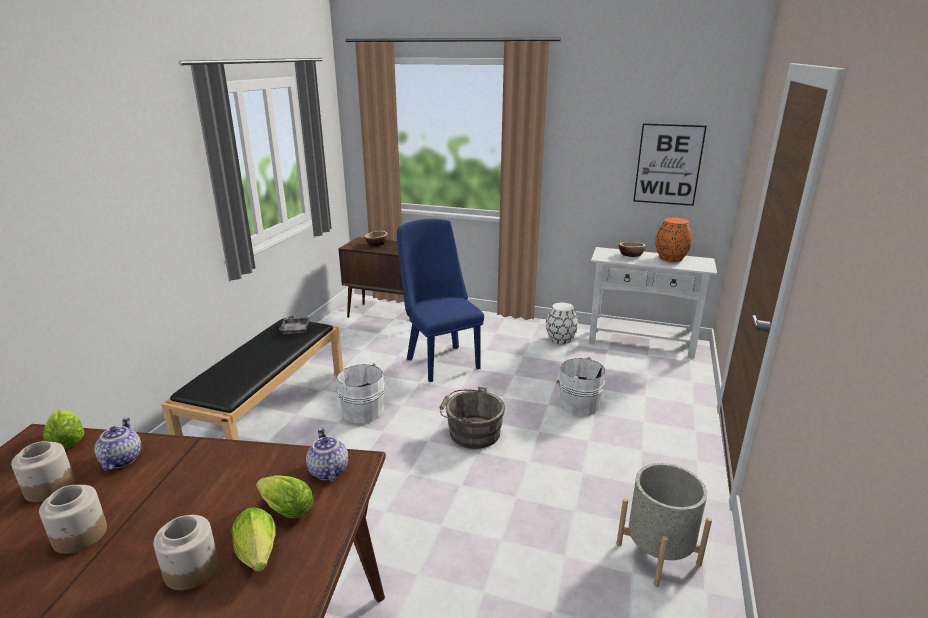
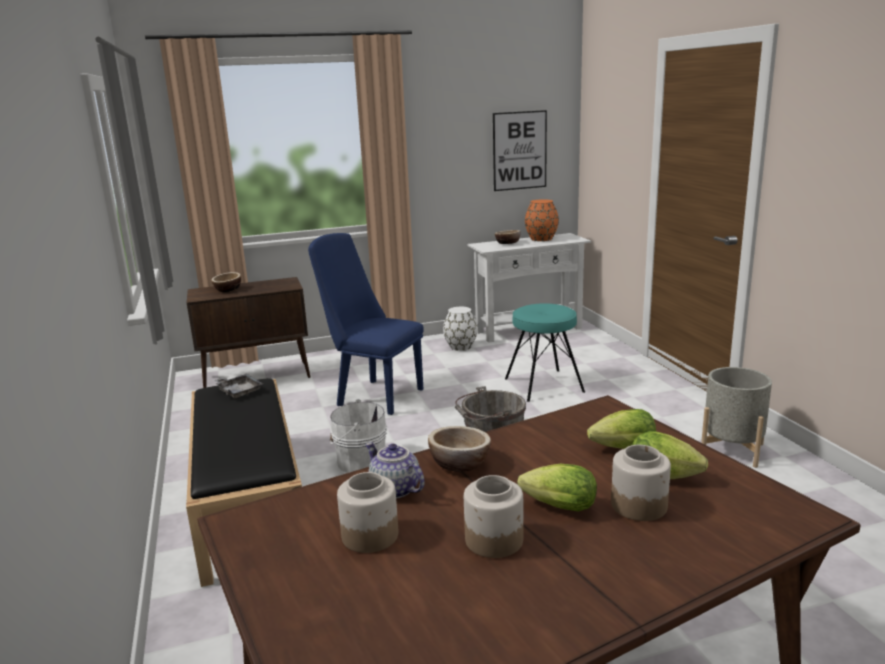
camera: 35 degrees left, 5 degrees down
lettuce [44,409,84,449] -> lettuce moved to [517,464,597,512]
teapot [306,428,348,482] -> none
white bucket [556,357,605,416] -> turquoise stool [505,303,585,402]
none -> bowl [428,426,491,472]

